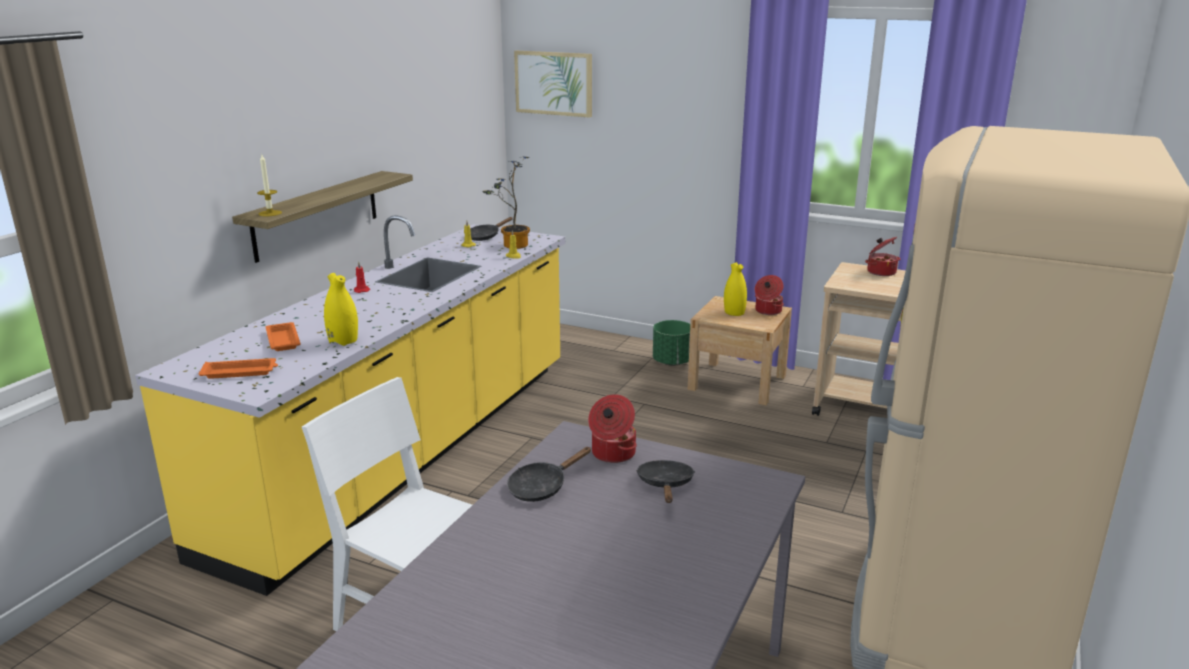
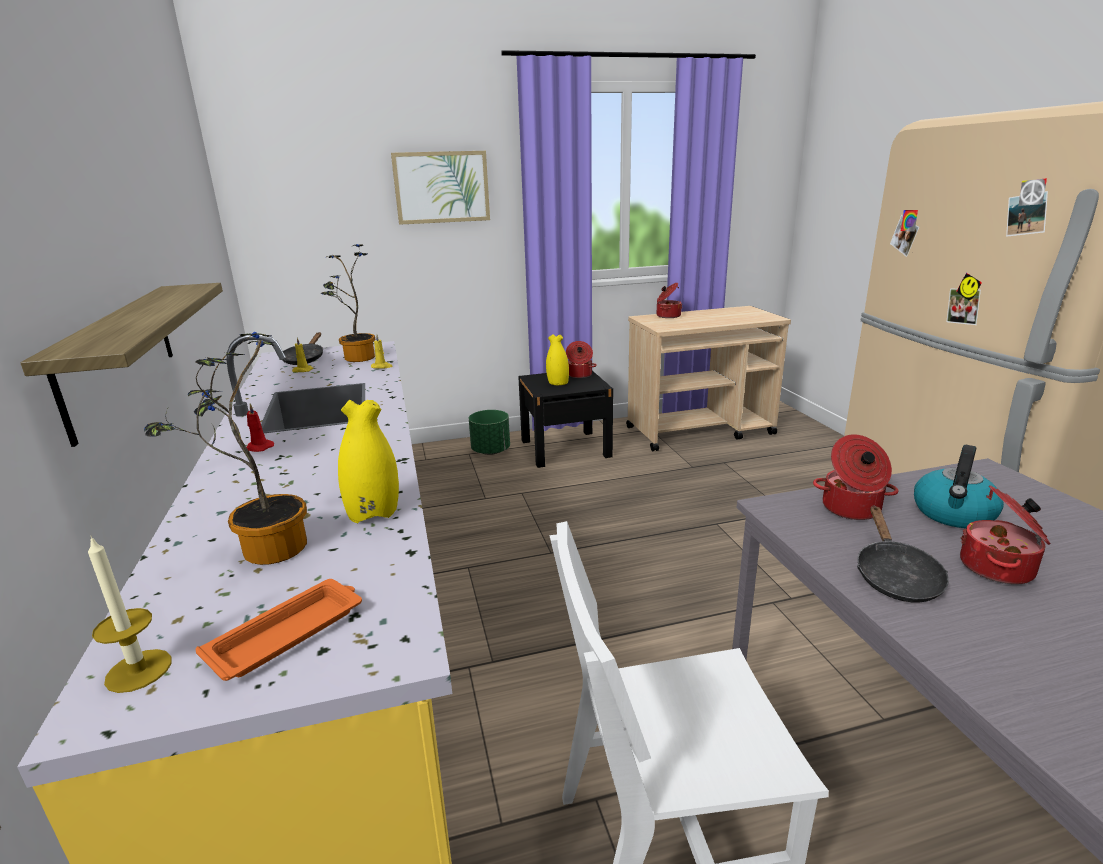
camera: 40 degrees left, 0 degrees up
candle [257,155,282,217] -> candle moved to [88,536,172,693]
orange tray [266,322,301,351] -> potted plant [144,332,307,565]
picture [514,51,592,118] -> picture moved to [391,151,490,225]
black frying pan [636,460,695,503] -> kettle [914,445,1004,528]
beige nightstand [688,296,792,405] -> black nightstand [518,371,613,468]
none -> cooking pot [960,485,1050,585]

